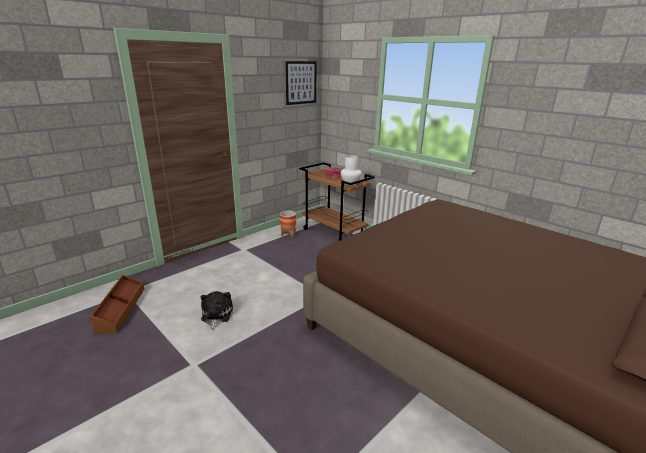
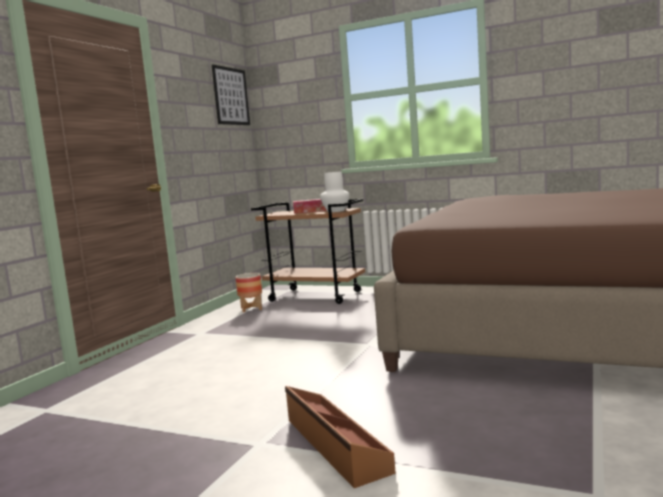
camera: 20 degrees left, 15 degrees down
brown storage box [90,275,144,334] -> brown storage box moved to [285,386,396,488]
plush toy [200,291,233,330] -> none

